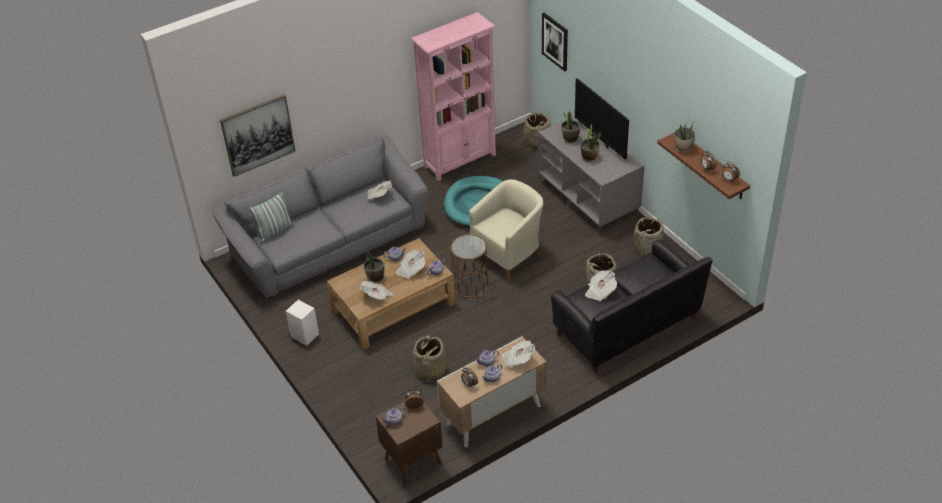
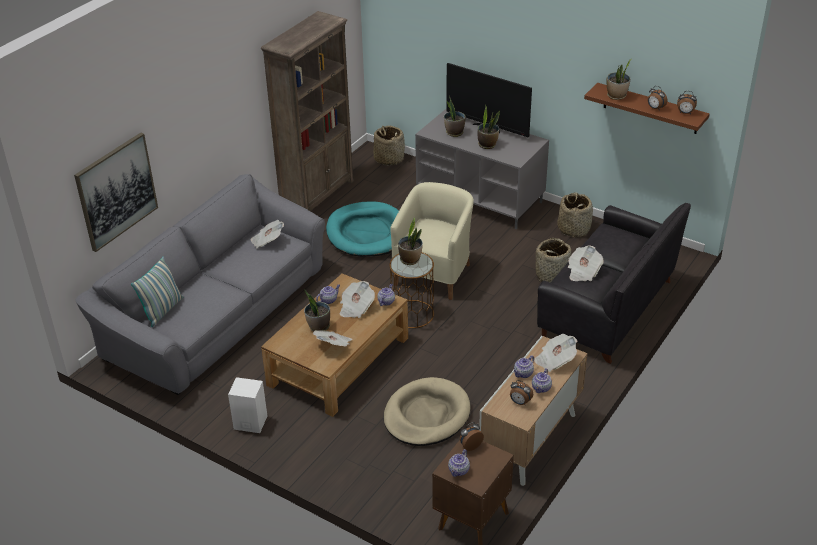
camera: 25 degrees left, 5 degrees down
pink bookcase [411,12,496,181] -> brown bookcase [261,11,354,211]
basket [413,336,446,381] -> beige dog bed [384,377,470,446]
picture [542,13,568,71] -> none
none -> potted plant [398,218,423,265]

